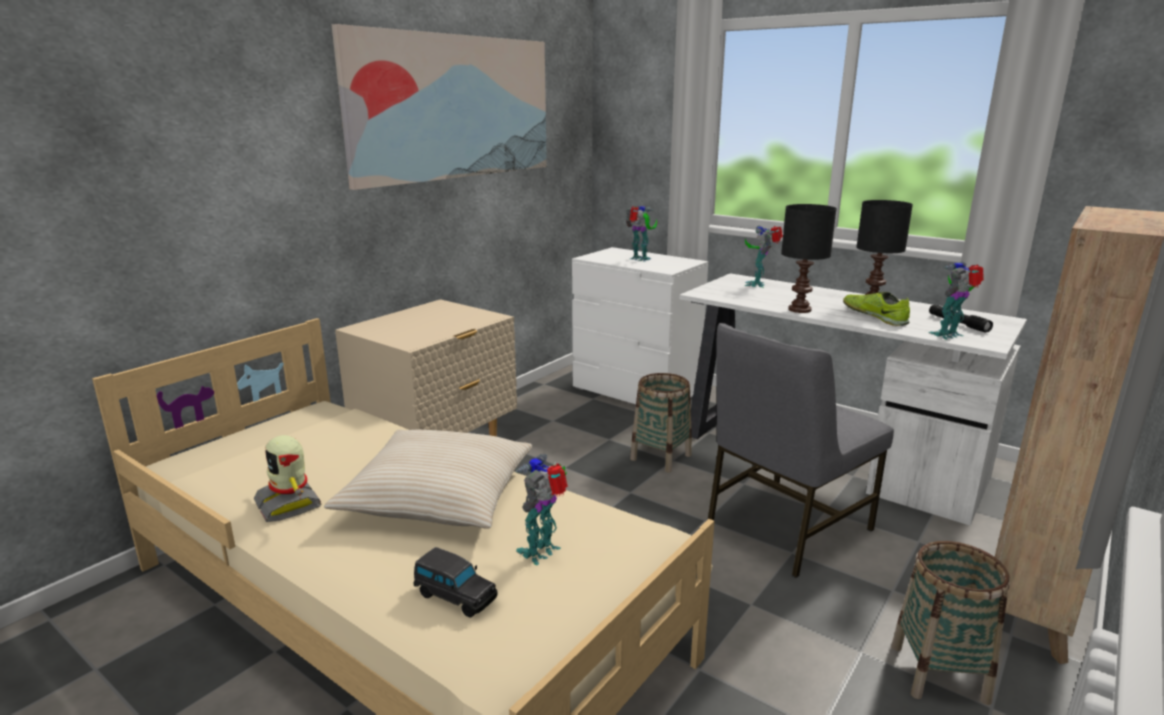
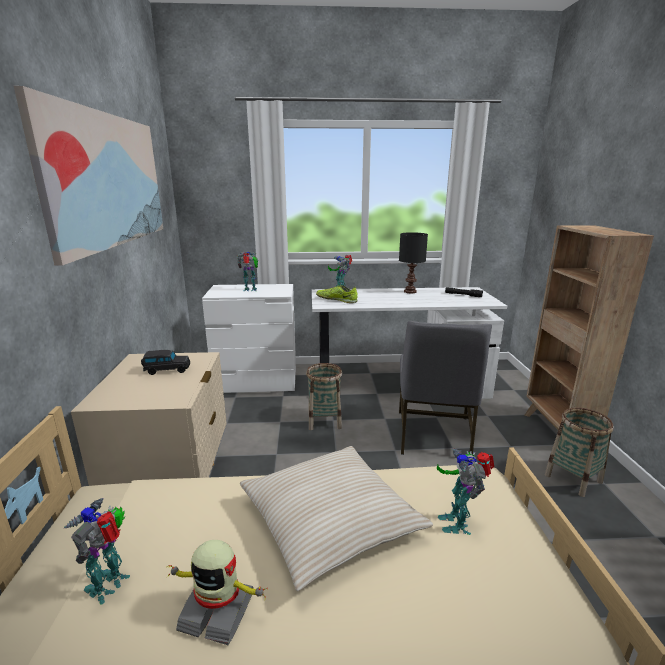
camera: 40 degrees left, 0 degrees up
black toy car [414,547,497,617] -> black toy car moved to [141,350,190,375]
black table lamp [781,204,837,313] -> none
shoe [843,292,910,326] -> shoe moved to [316,285,358,303]
toy robot [929,262,984,340] -> toy robot moved to [63,498,130,605]

